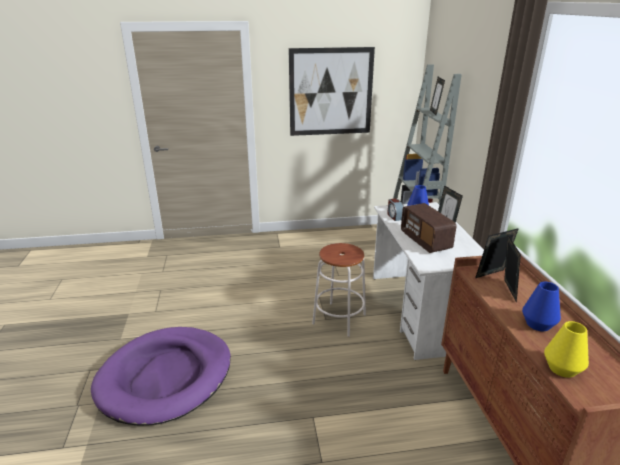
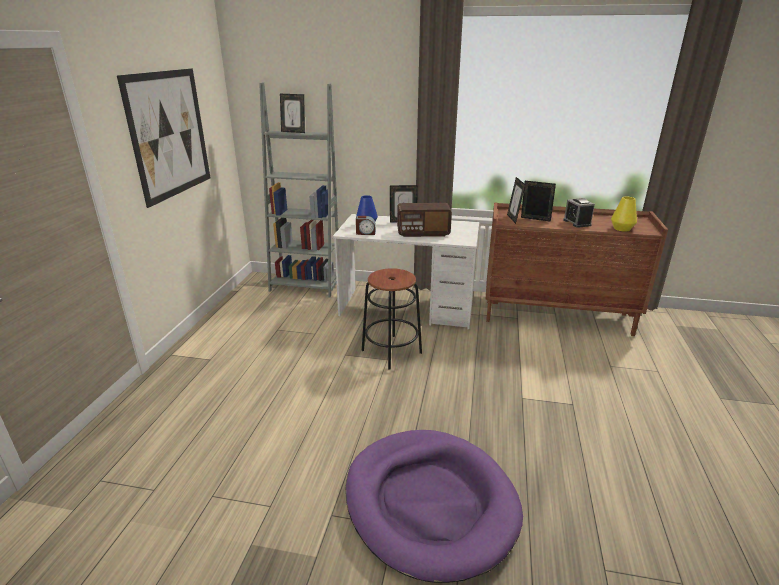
camera: 70 degrees left, 0 degrees up
white stool [312,243,366,337] -> black stool [362,268,422,370]
blue vase [522,282,561,331] -> alarm clock [563,198,595,228]

